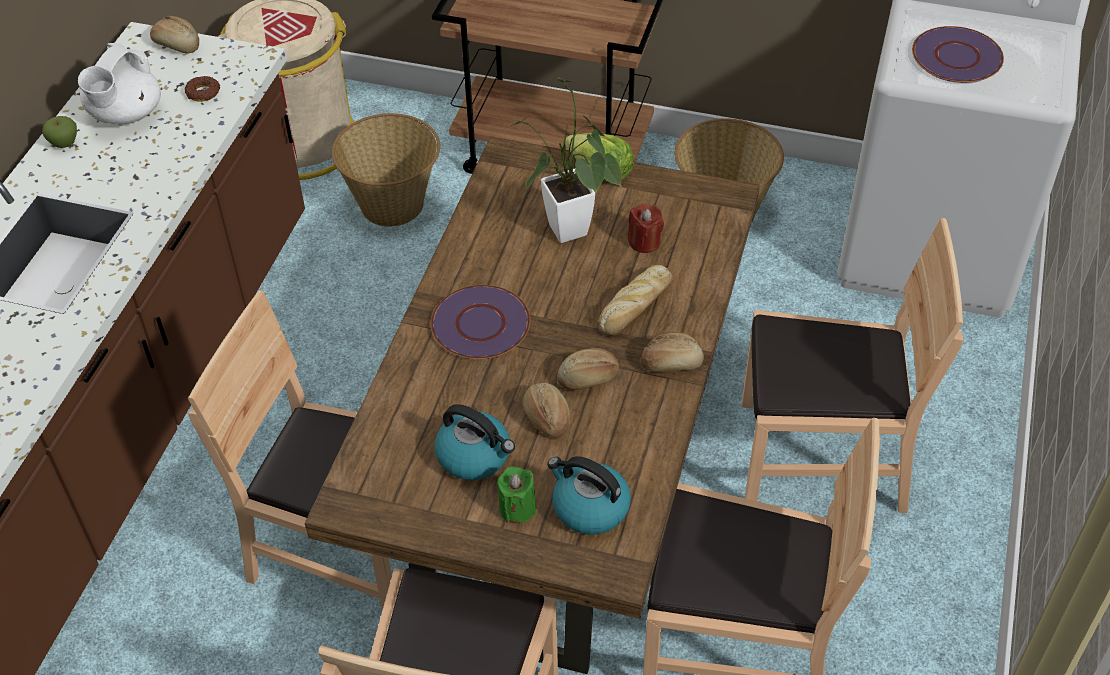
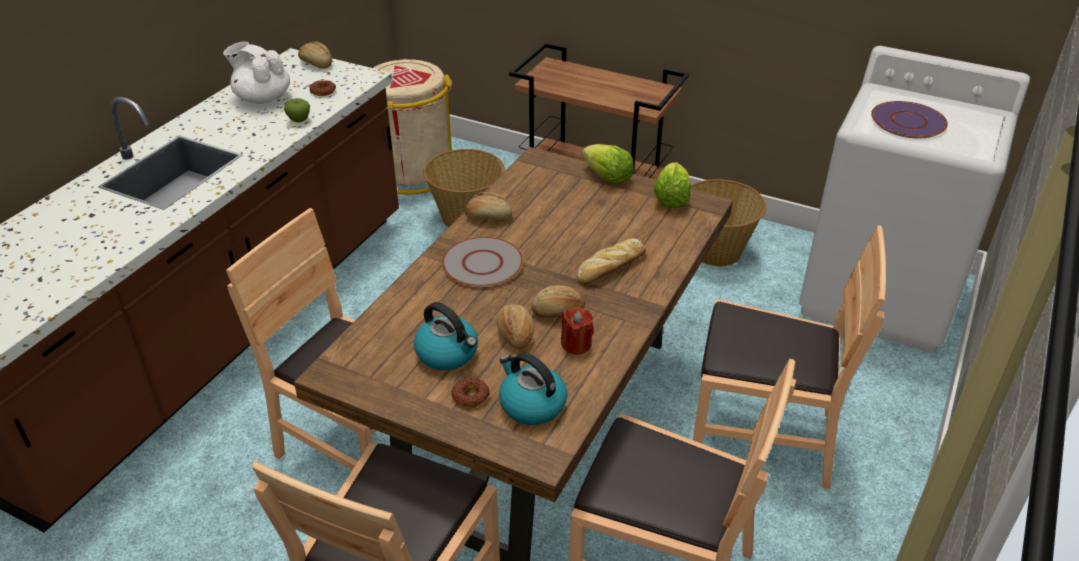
camera: 10 degrees right, 10 degrees down
apple [42,116,77,148] -> apple moved to [284,98,310,123]
white teapot [78,43,161,124] -> white teapot turned 90 degrees clockwise [223,42,290,104]
purple plate [431,285,530,359] -> grey plate [442,237,523,287]
green candle [497,466,536,523] -> donut [451,378,490,408]
potted plant [511,77,622,243] -> none
red candle [628,203,664,253] -> red candle moved to [561,307,594,354]
bread [640,332,704,372] -> bread moved to [465,192,512,221]
none -> lettuce [654,162,691,208]

